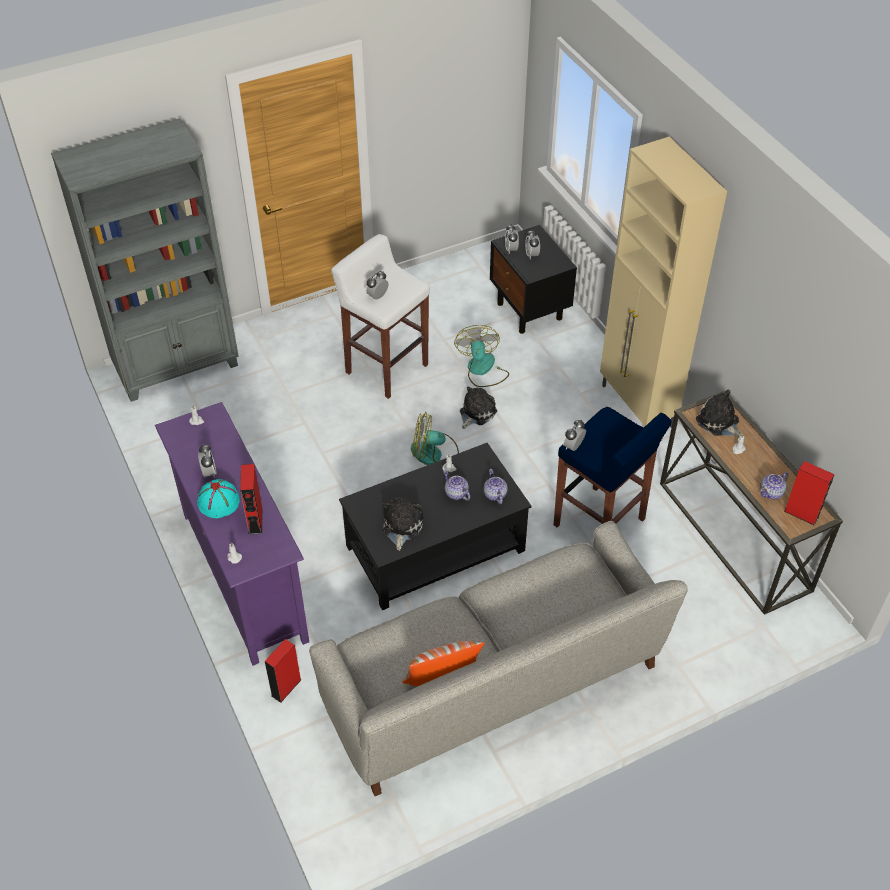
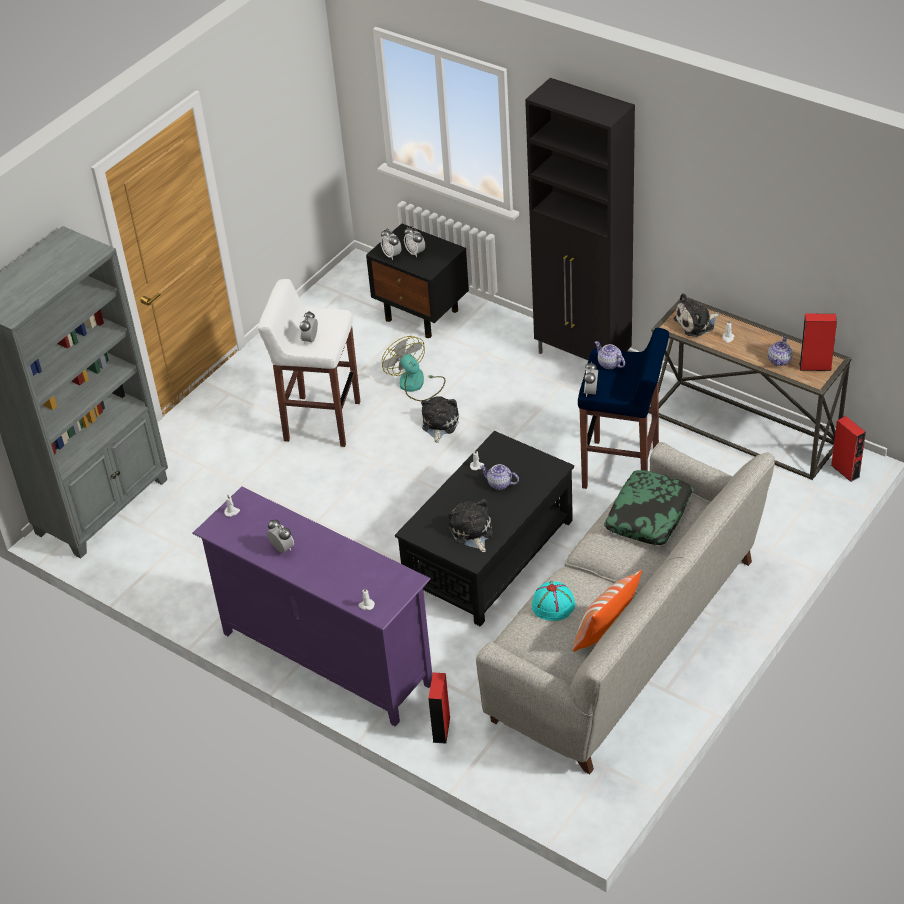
camera: 25 degrees left, 5 degrees down
turquoise hat [197,479,240,518] -> turquoise hat moved to [532,581,575,621]
red speaker [240,464,263,534] -> red speaker moved to [831,416,866,482]
fan [411,412,459,465] -> none
teapot [484,469,508,504] -> teapot moved to [595,341,625,369]
beige cabinet [600,137,727,427] -> black cabinet [525,78,635,360]
plush toy [696,390,742,437] -> plush toy turned 45 degrees counterclockwise [674,293,720,337]
none -> pillow [604,470,694,545]

